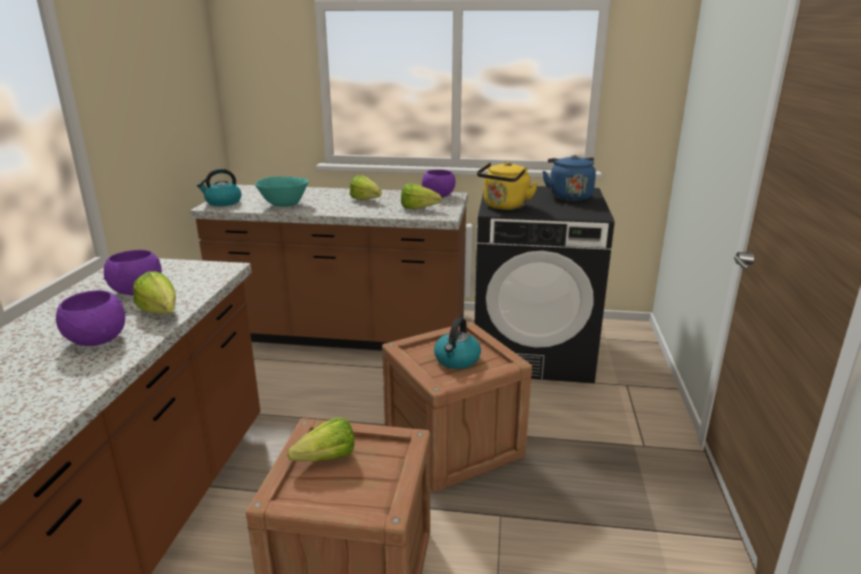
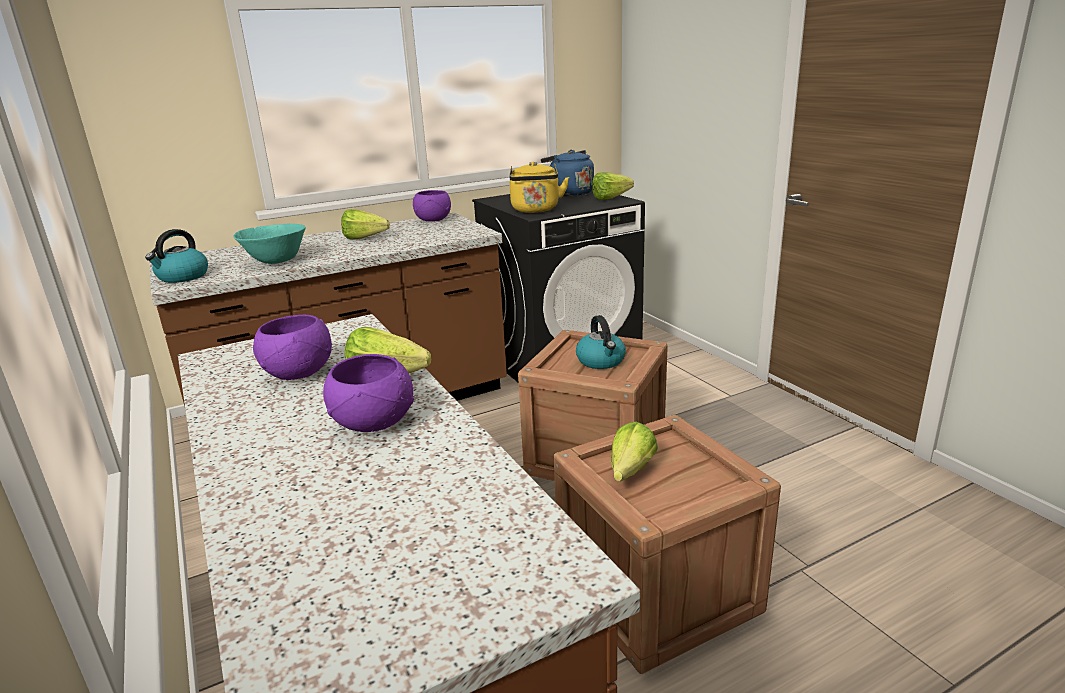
camera: 35 degrees left, 0 degrees up
lettuce [401,183,442,209] -> lettuce moved to [592,172,634,200]

